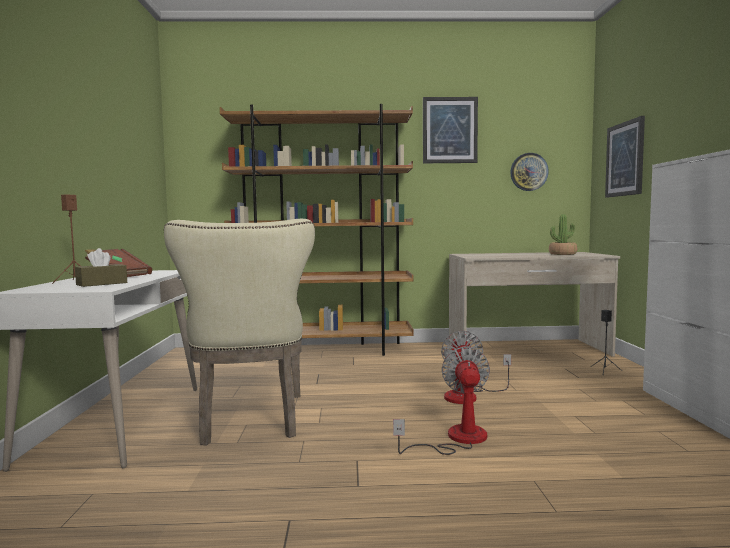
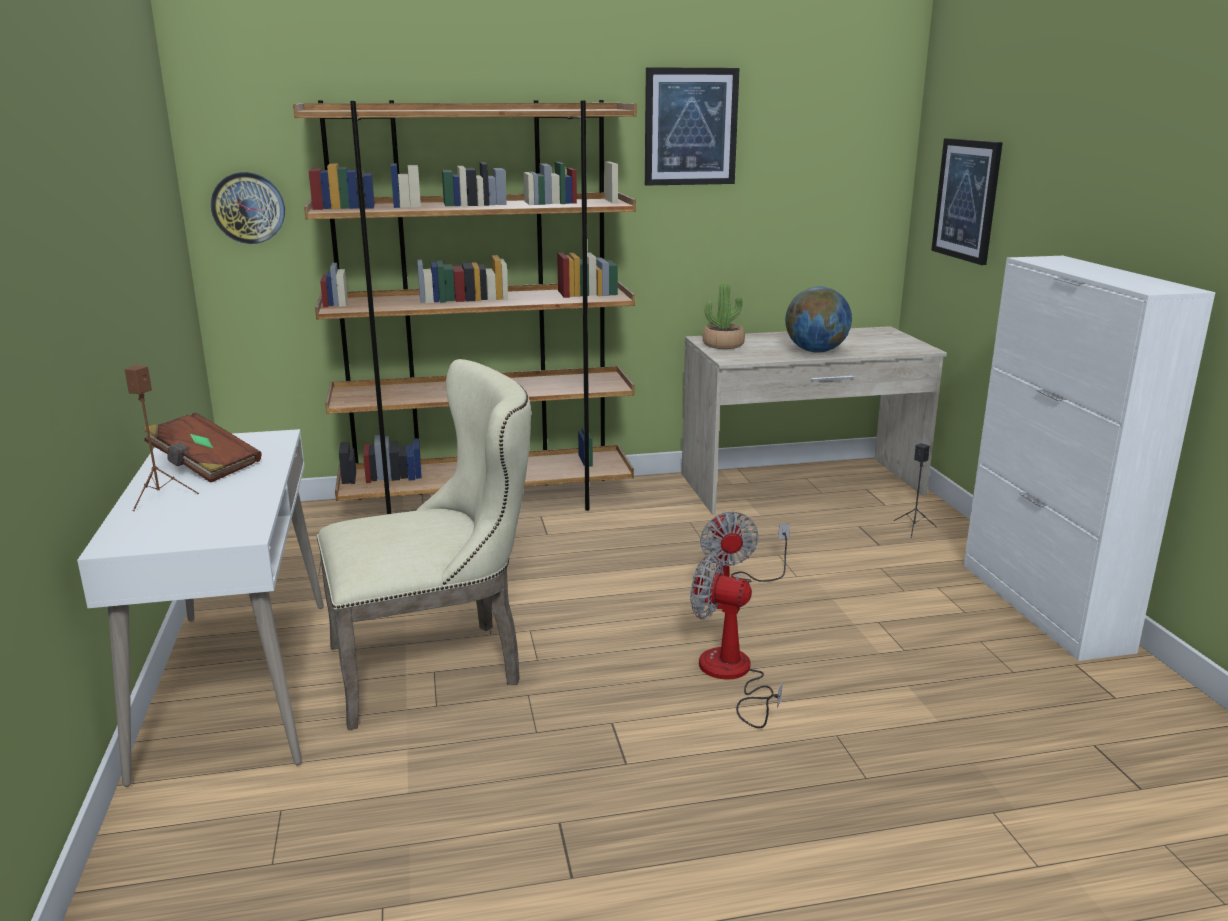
camera: 10 degrees left, 15 degrees up
brown tissue box [75,248,127,287] -> none
beige chair [164,219,315,446] -> beige chair turned 90 degrees counterclockwise [317,359,531,730]
fan [393,347,490,455] -> fan turned 60 degrees counterclockwise [690,555,783,728]
wall clock [510,153,549,191] -> wall clock moved to [211,172,285,244]
potted plant [549,214,577,255] -> potted plant moved to [703,282,745,349]
none -> globe [785,286,852,353]

